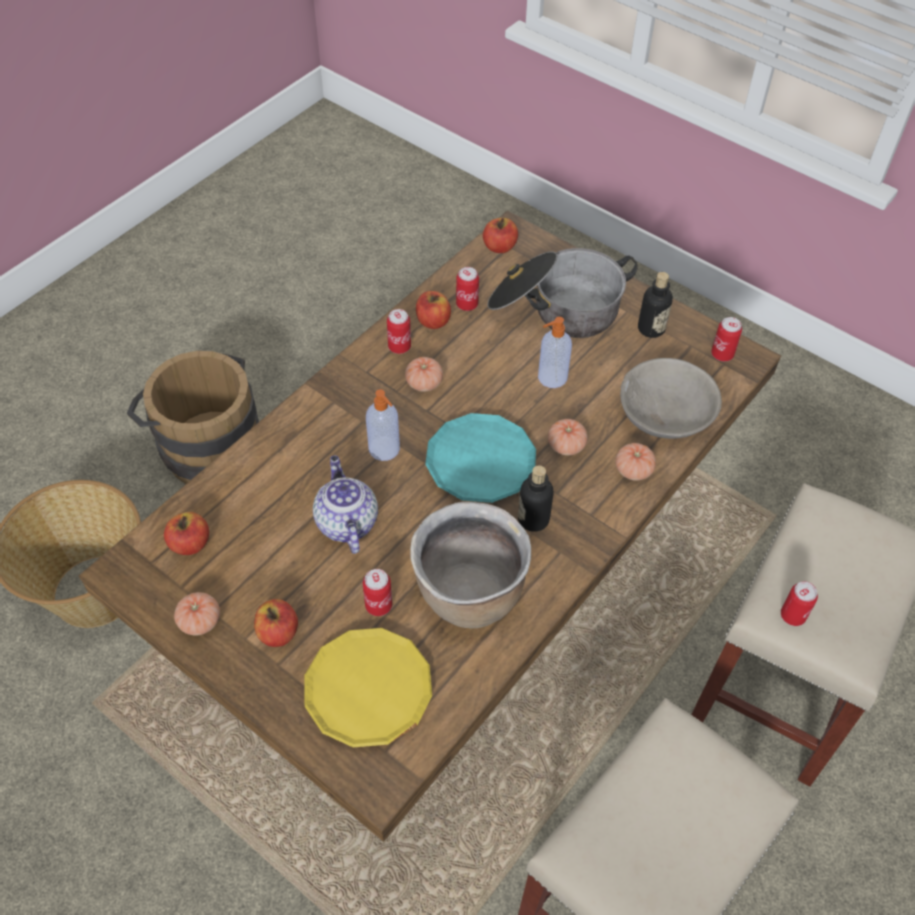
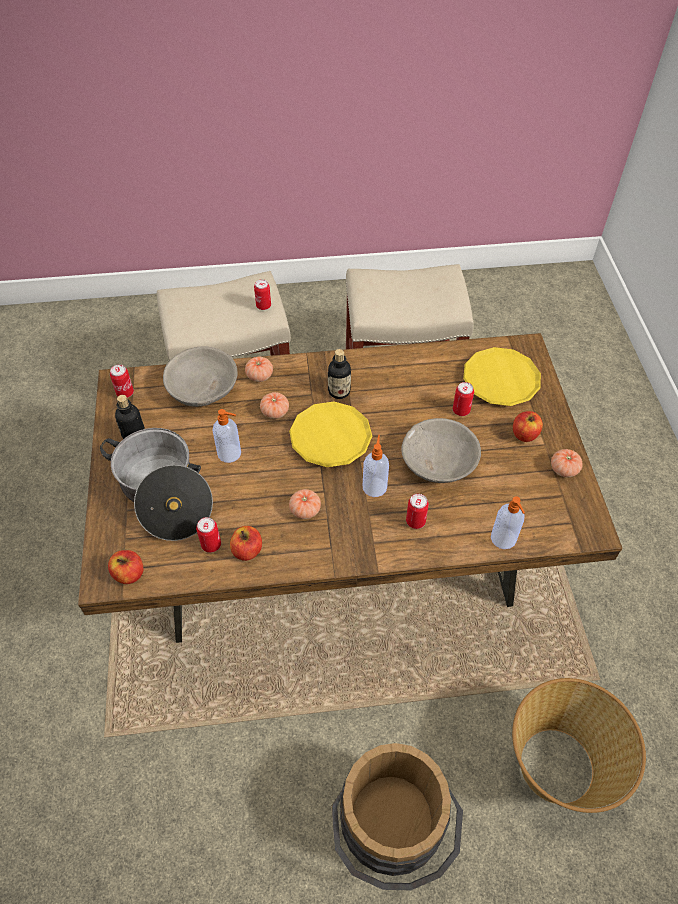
camera: 135 degrees left, 0 degrees up
apple [164,512,209,555] -> none
teapot [313,456,378,554] -> grey bowl [401,418,481,483]
can [387,309,411,354] -> can moved to [406,494,429,529]
brown cooking pot [410,502,531,628] -> none
turquoise plate [425,413,536,503] -> yellow plate [289,402,372,467]
none -> soap dispenser [491,496,525,549]

